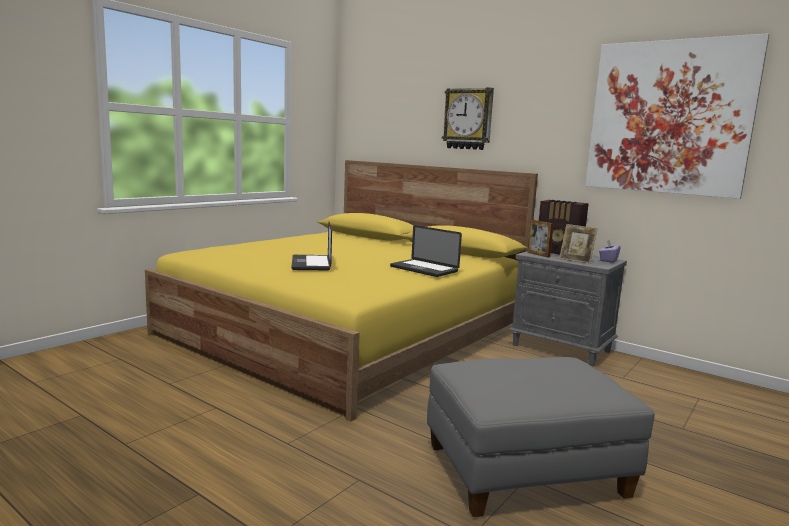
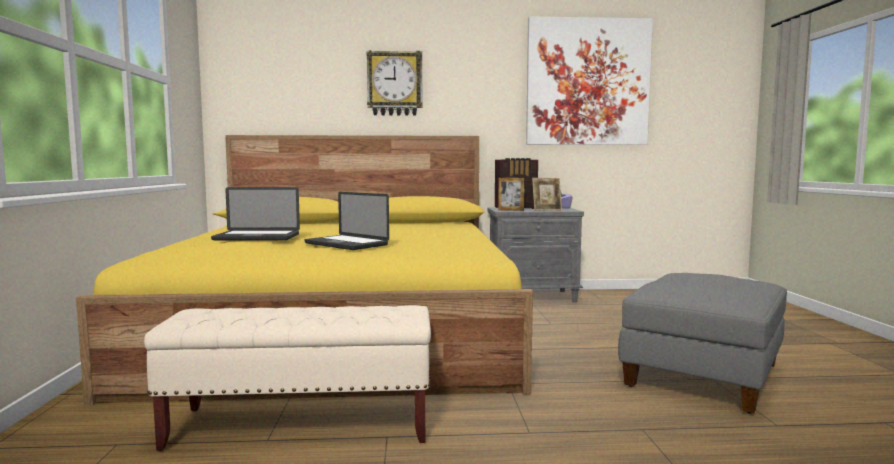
camera: 40 degrees left, 5 degrees down
laptop [390,225,462,277] -> laptop moved to [211,187,300,240]
none -> beige bench [144,305,431,451]

